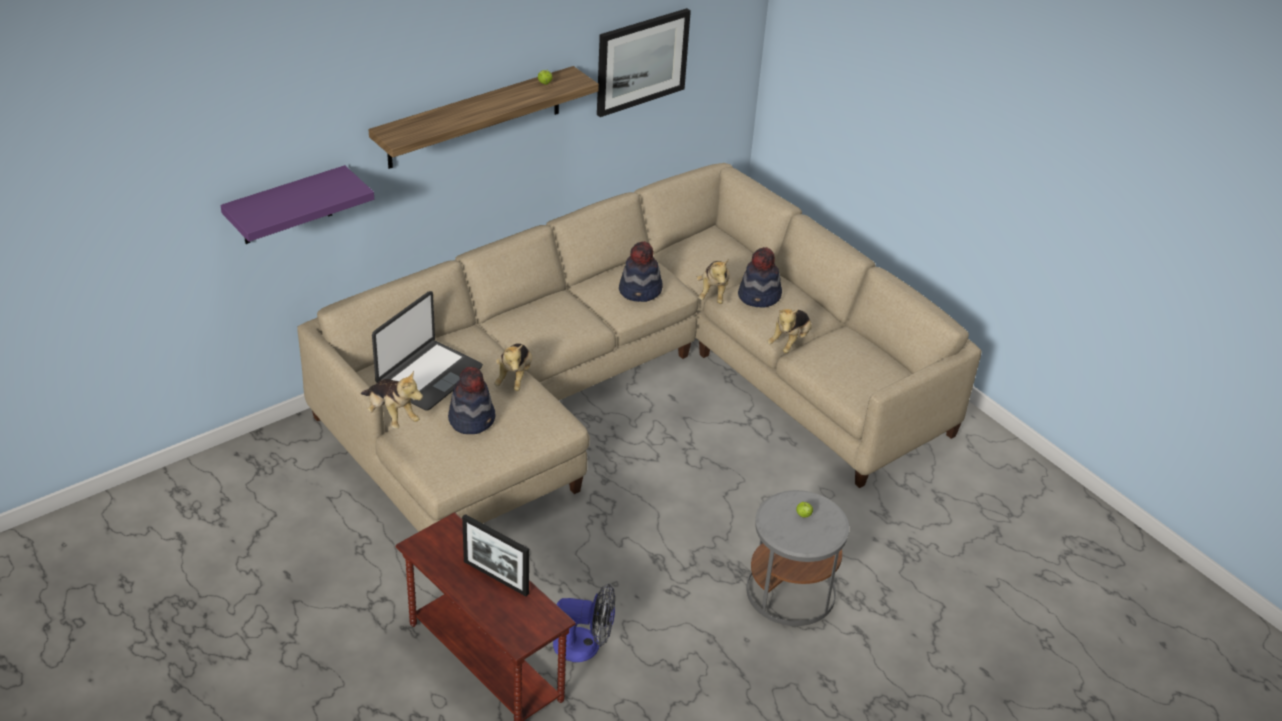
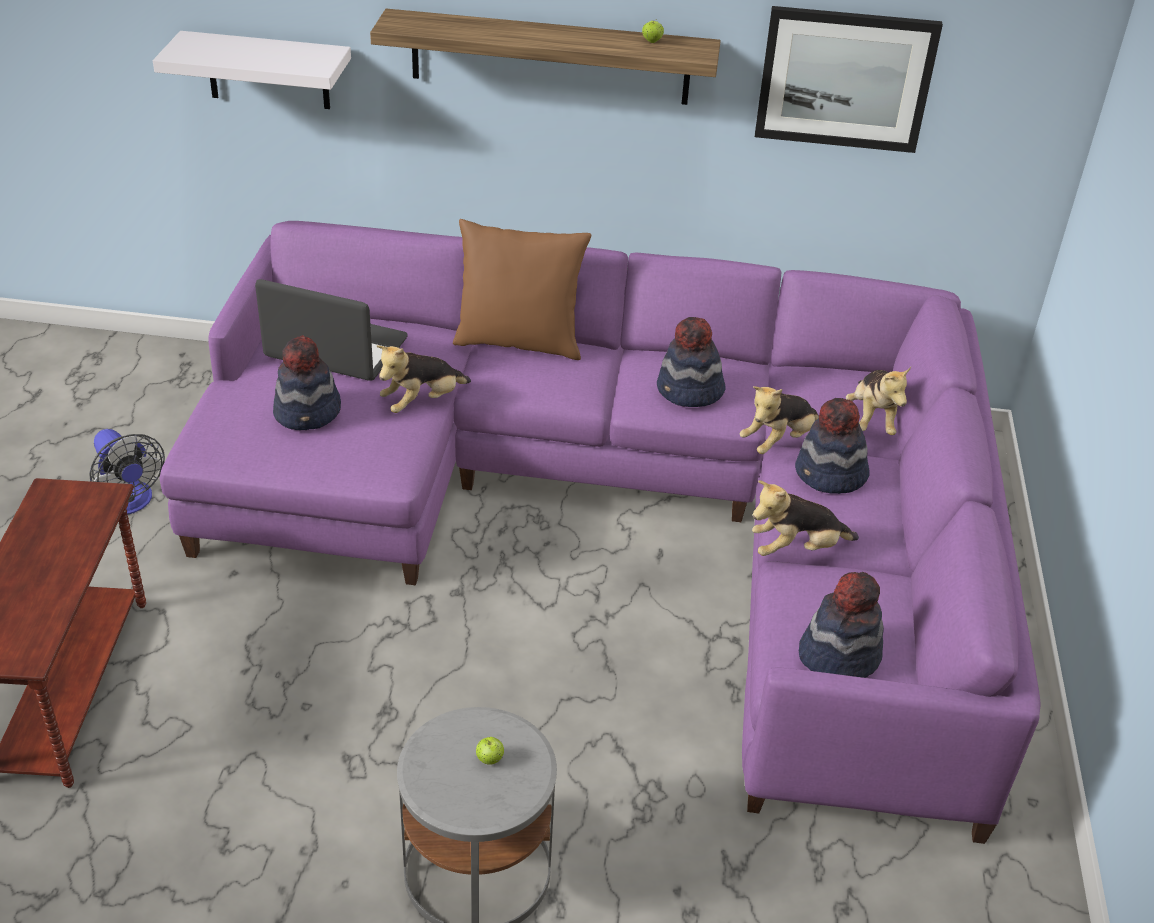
camera: 45 degrees right, 0 degrees up
purple shelf [220,165,374,244] -> white shelf [153,31,351,109]
beige sofa [298,163,982,532] -> purple sofa [159,221,1041,844]
plush toy [361,370,423,429] -> plush toy moved to [846,367,911,435]
laptop [372,291,483,411] -> laptop turned 150 degrees counterclockwise [255,279,408,381]
picture frame [462,514,529,596] -> none
fan [553,584,615,662] -> fan moved to [89,429,165,515]
none -> brown pillow [453,219,591,360]
none -> hat [799,572,884,678]

